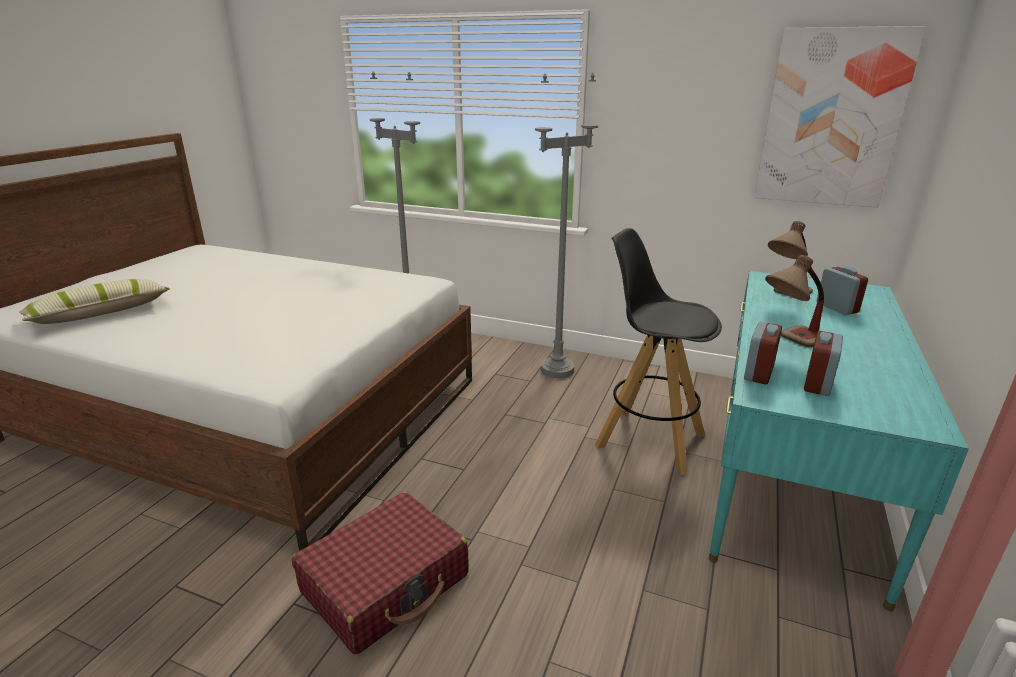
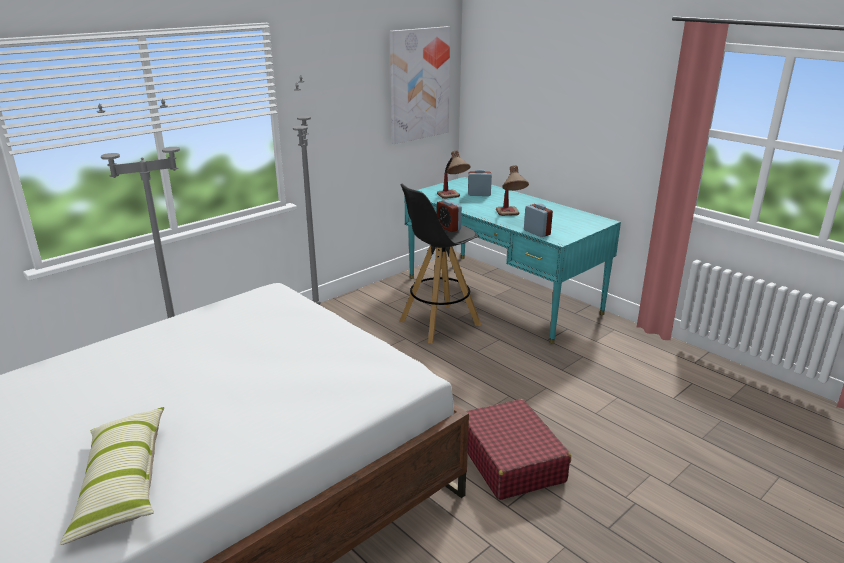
camera: 65 degrees left, 0 degrees up
alarm clock [804,331,843,396] -> alarm clock moved to [437,200,462,232]

